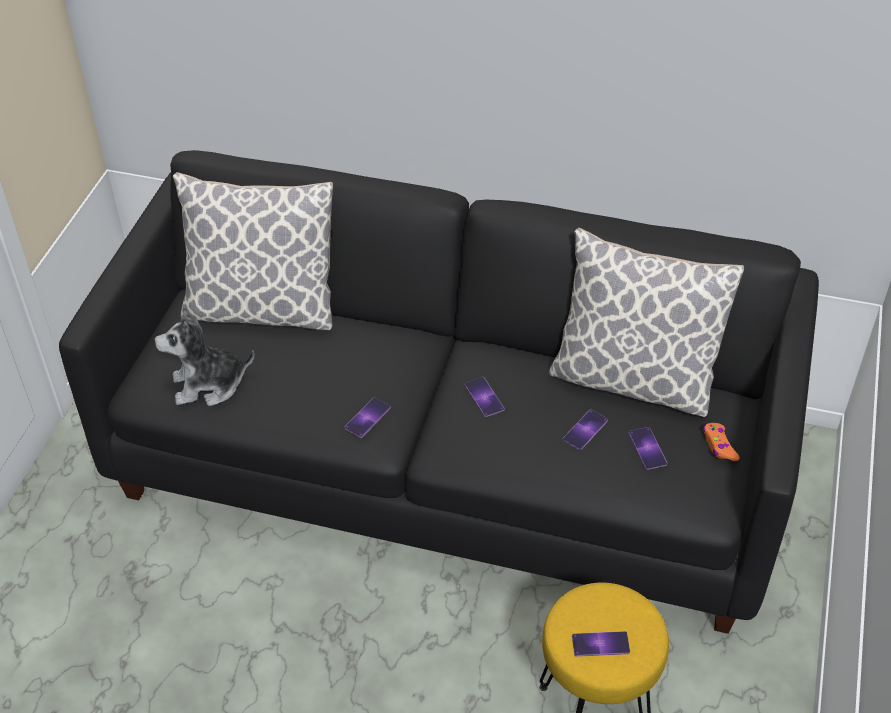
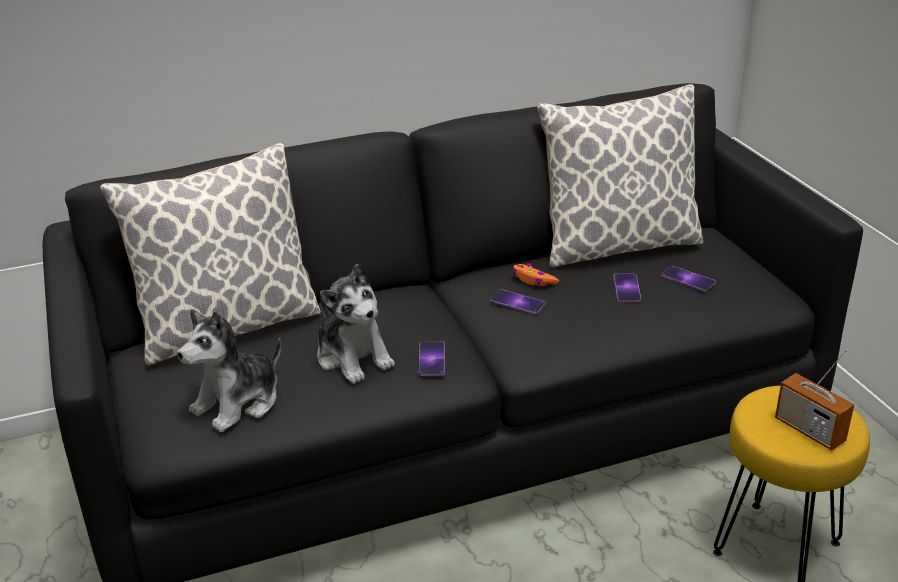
camera: 35 degrees left, 15 degrees down
phone [572,631,630,657] -> radio [775,349,854,450]
orange game controller [703,423,740,461] -> orange game controller moved to [512,263,559,286]
none -> plush toy [317,264,395,384]

